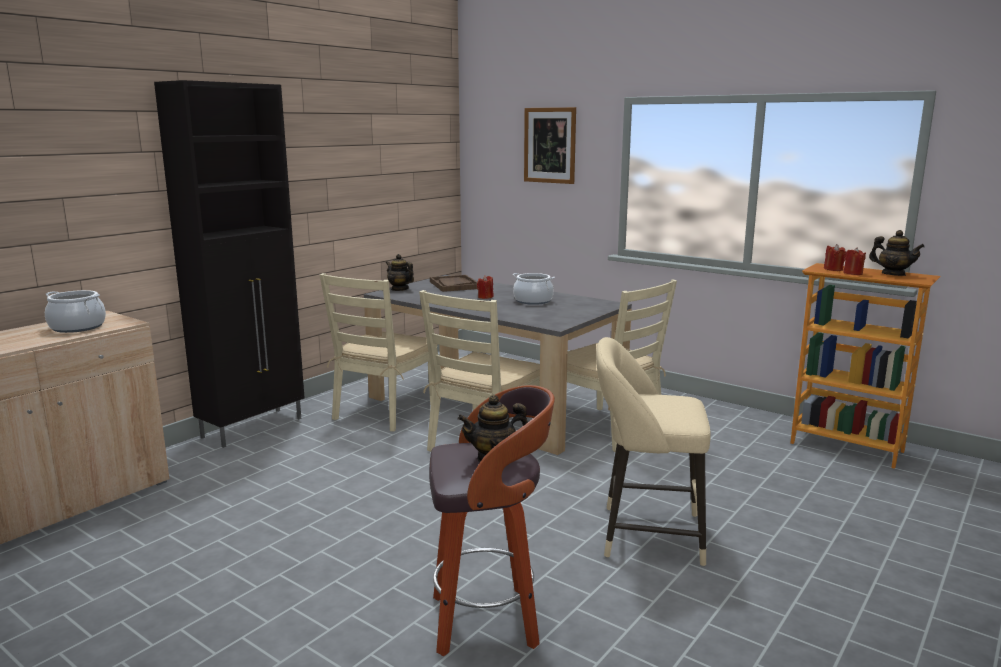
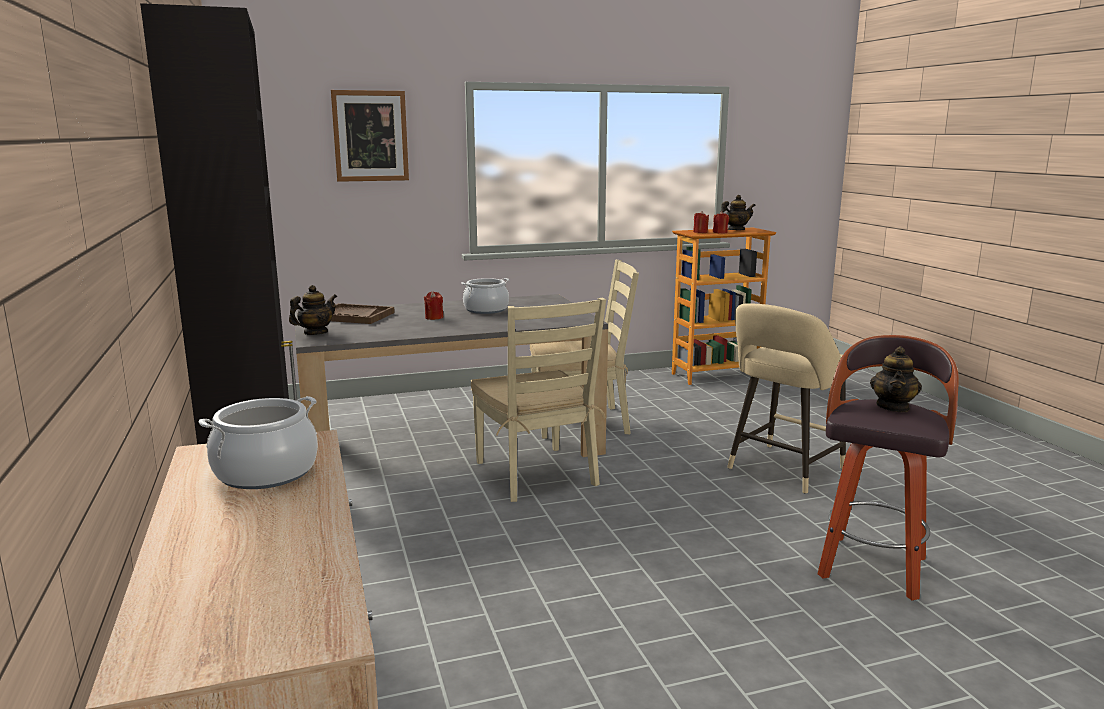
camera: 55 degrees left, 0 degrees up
beige chair [320,273,437,431] -> none
teapot [386,254,414,291] -> teapot turned 150 degrees clockwise [289,285,337,335]

